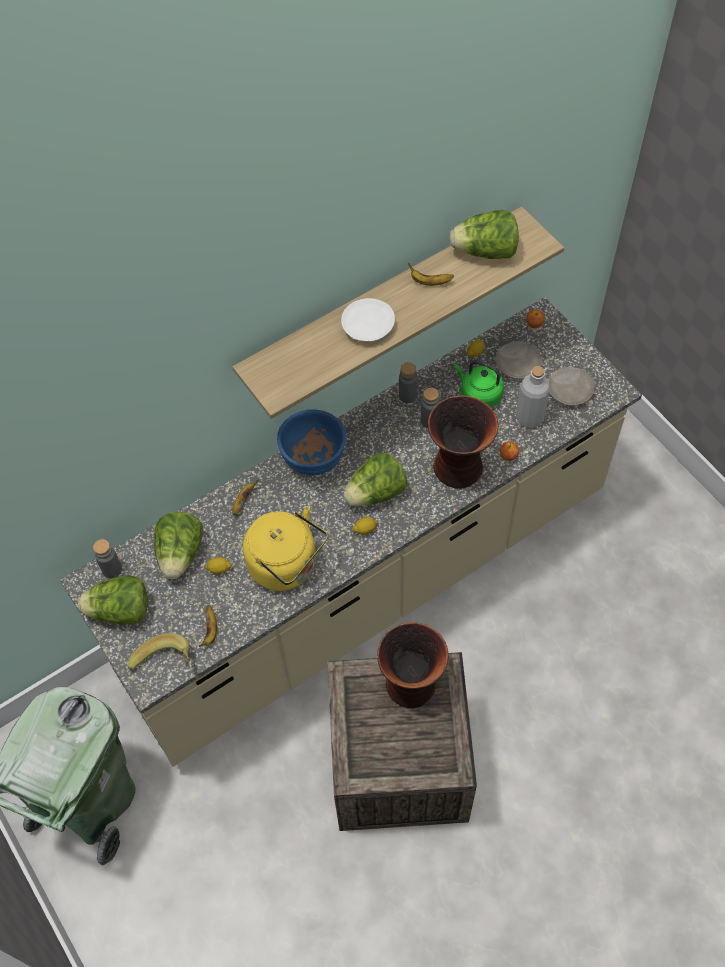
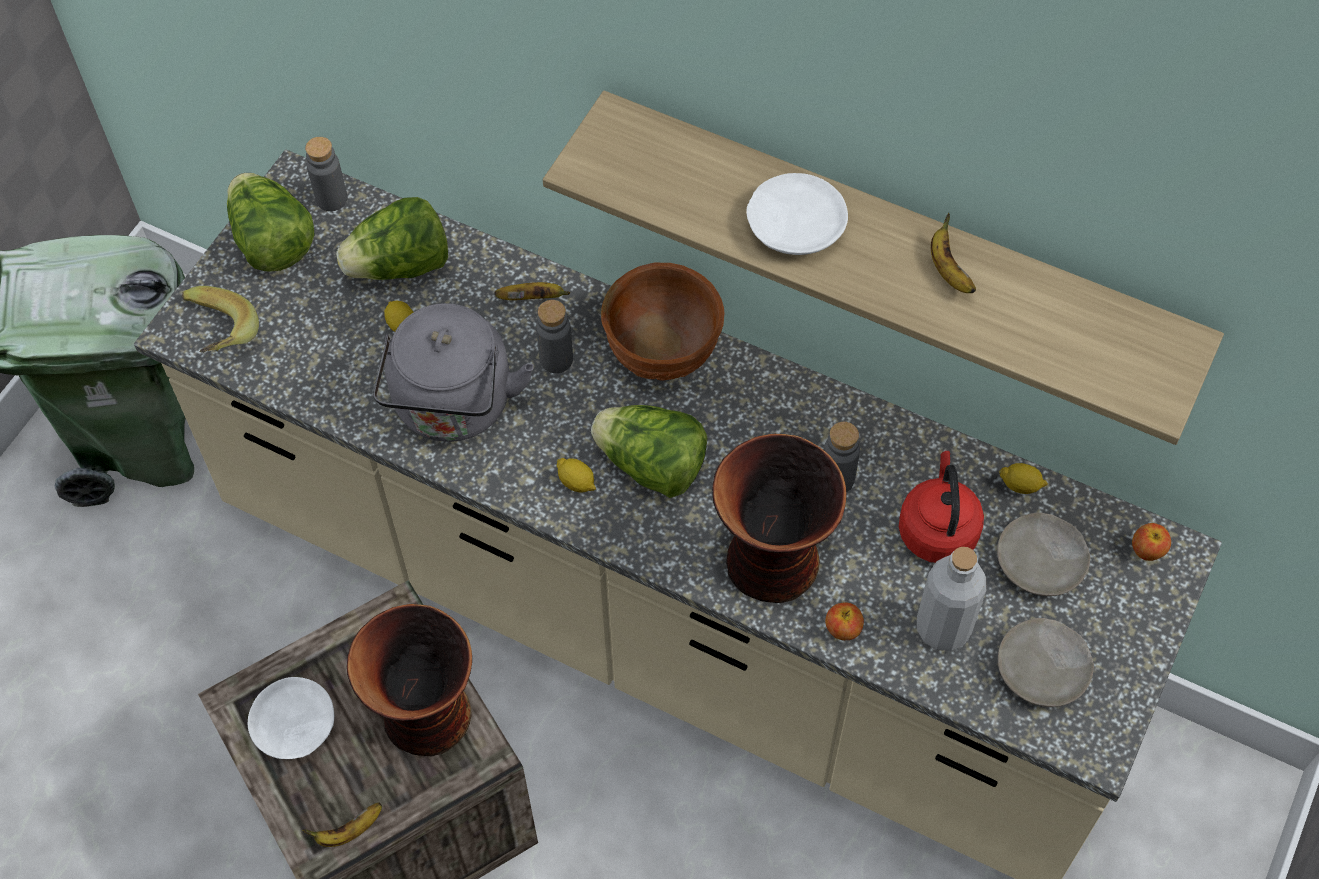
camera: 60 degrees right, 0 degrees up
banana [199,605,217,647] -> banana moved to [302,803,382,847]
yellow kettle [243,506,328,591] -> grey kettle [373,303,534,442]
blue bowl [277,409,346,476] -> brown bowl [601,263,725,381]
grey bottle [399,362,418,403] -> grey bottle moved to [536,300,573,373]
lettuce [449,210,519,259] -> none
green kettle [454,360,504,408] -> red kettle [899,451,984,563]
none -> white plate [248,677,334,759]

